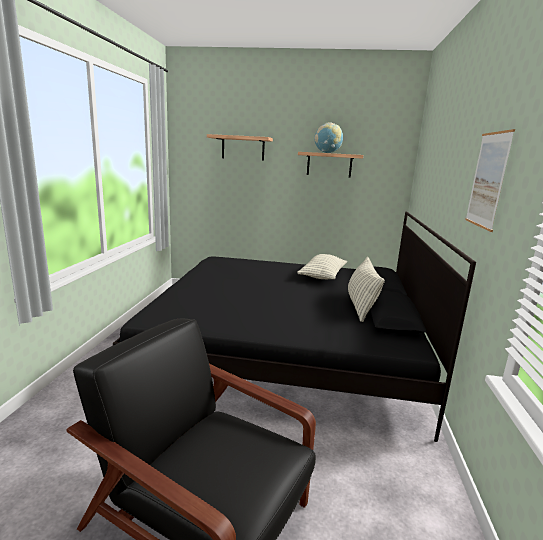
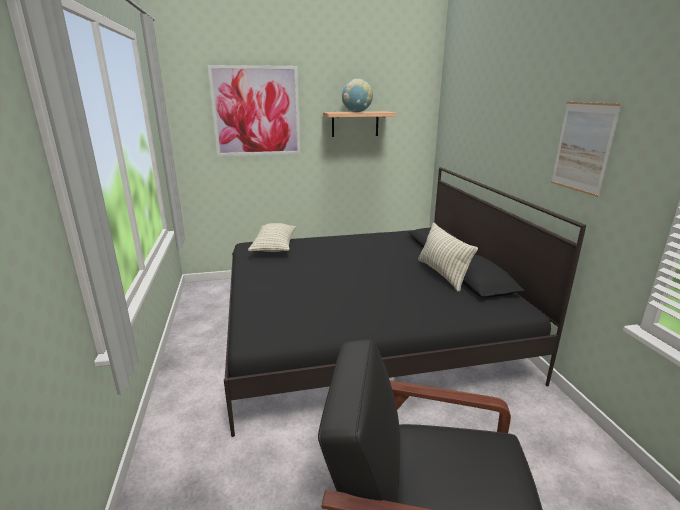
camera: 20 degrees left, 5 degrees up
shelf [207,134,273,161] -> picture [207,65,300,156]
pillow [297,254,347,279] -> pillow moved to [248,223,296,252]

